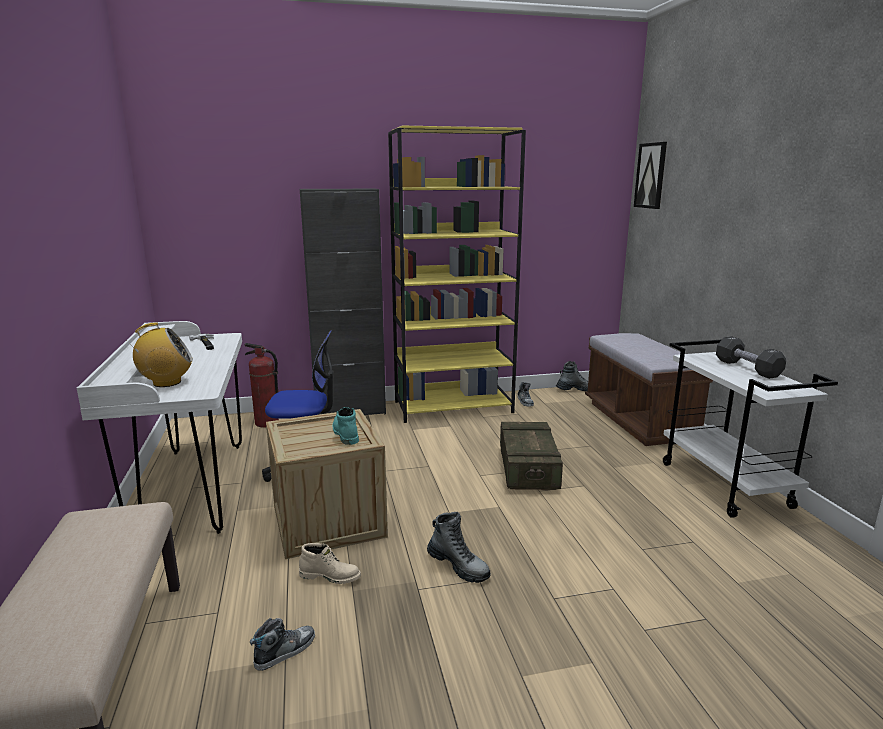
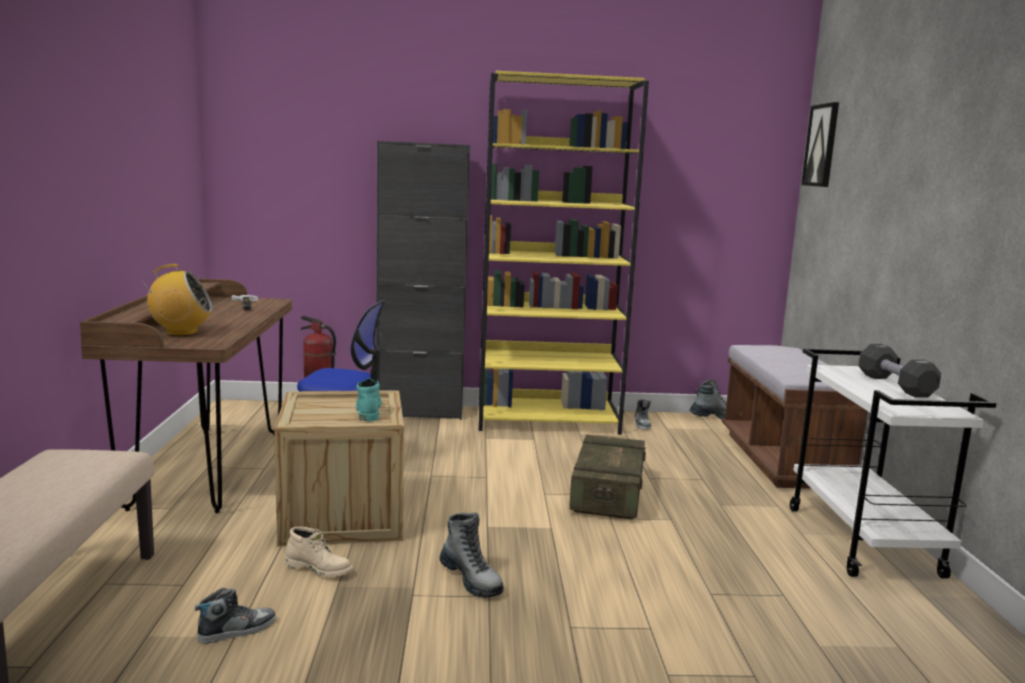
camera: 10 degrees right, 5 degrees down
white desk [77,321,242,534] -> brown desk [80,279,292,513]

